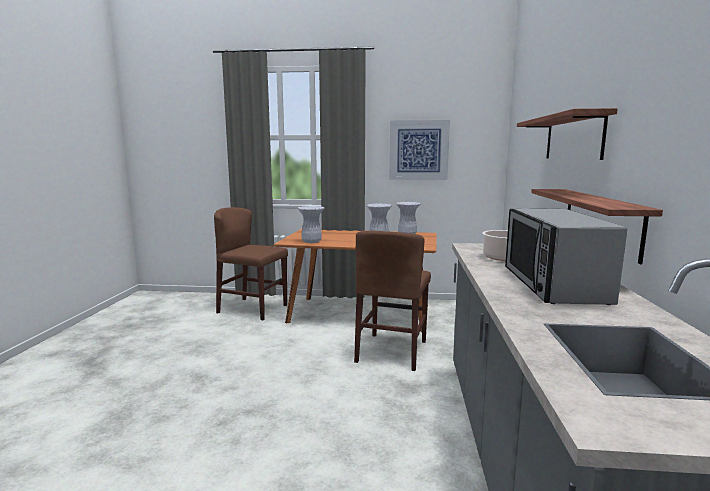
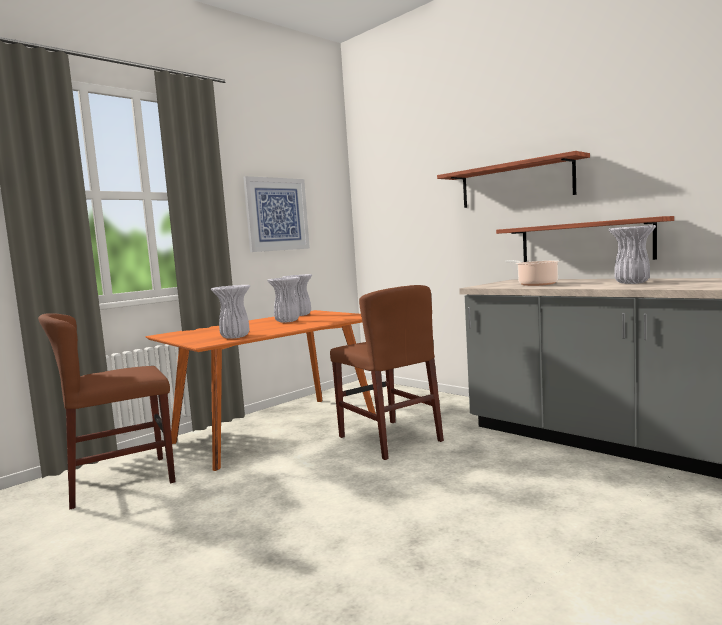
camera: 50 degrees left, 5 degrees down
microwave [505,208,627,305] -> white vase [608,225,656,284]

